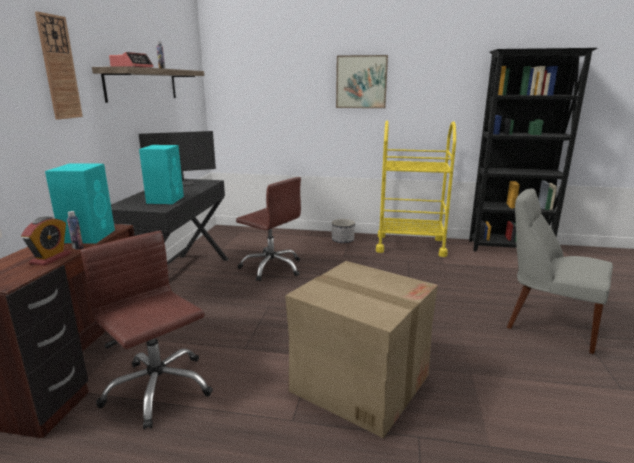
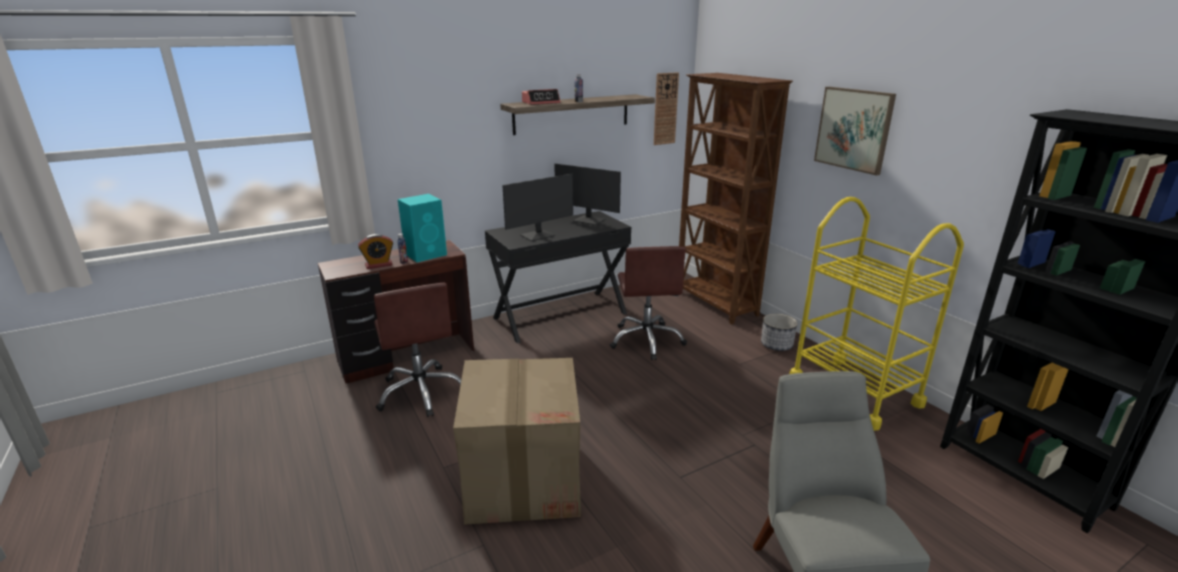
camera: 50 degrees right, 5 degrees up
wall clock [35,12,83,120] -> wall clock moved to [654,72,679,145]
brown office chair [80,231,213,429] -> brown office chair turned 150 degrees clockwise [374,283,461,417]
turquoise speaker [139,145,184,204] -> monitor [502,174,573,241]
none -> brown bookcase [679,73,793,325]

